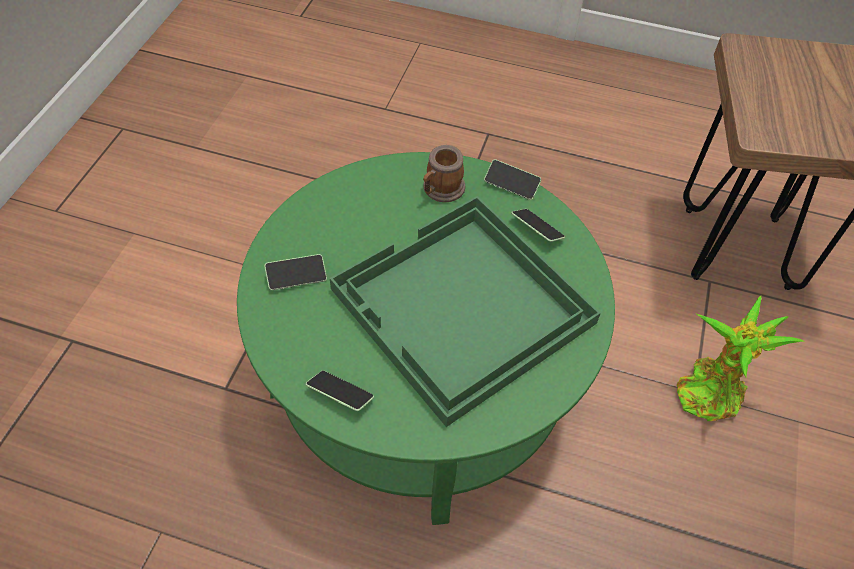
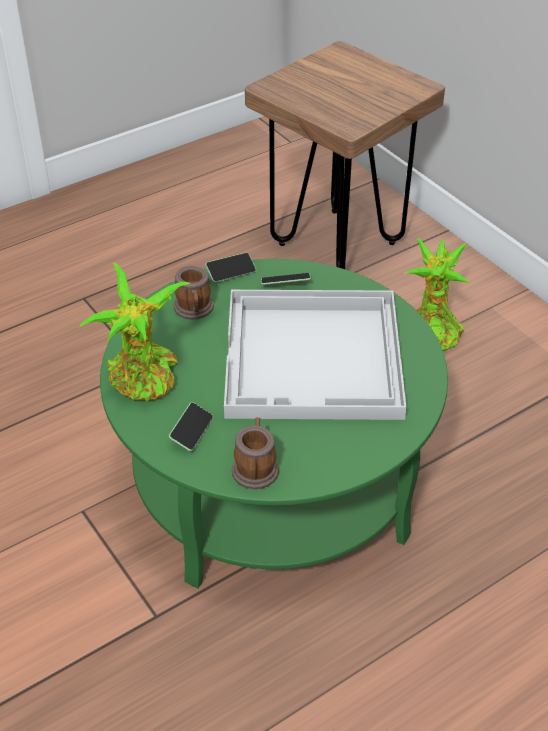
camera: 50 degrees left, 10 degrees down
phone [306,371,374,411] -> none
green tray [330,196,601,427] -> white tray [224,290,407,420]
none -> potted plant [79,263,190,401]
none -> mug [232,418,279,489]

